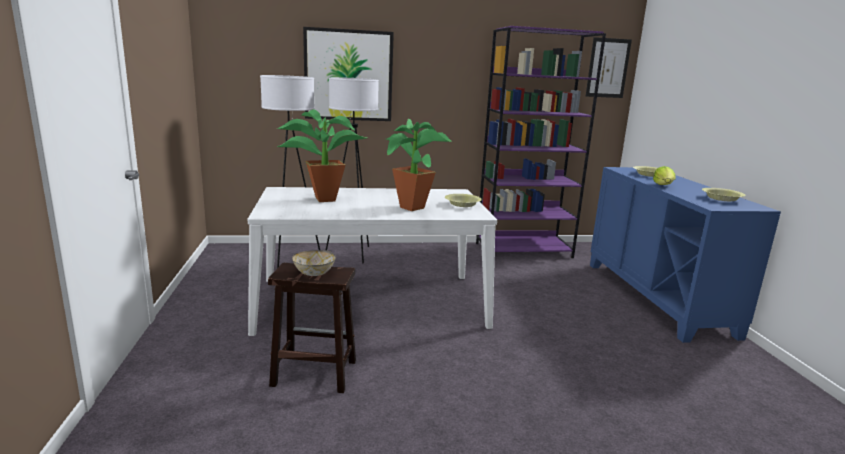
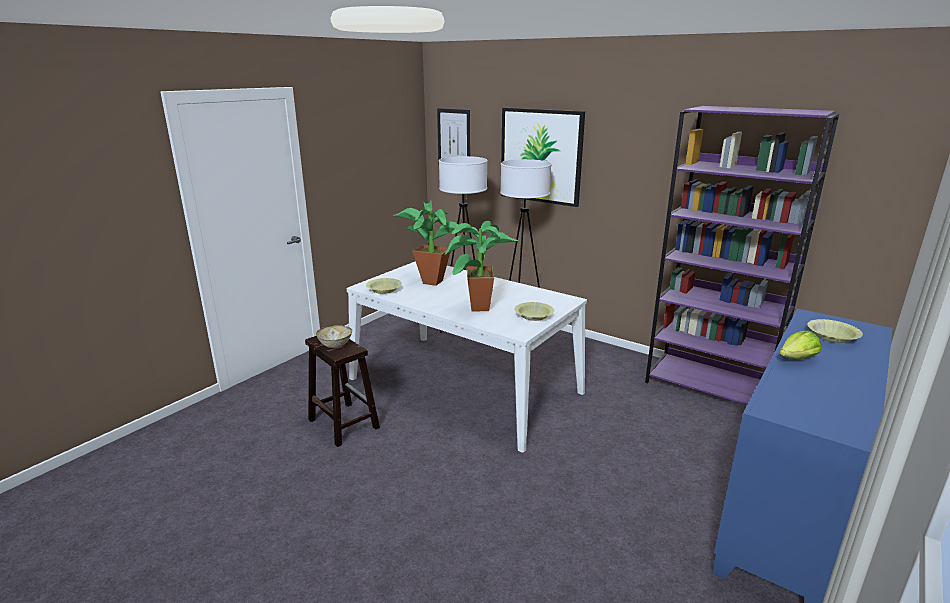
camera: 45 degrees right, 5 degrees up
picture [586,37,632,98] -> picture moved to [437,108,470,165]
yellow bowl [702,188,745,201] -> yellow bowl moved to [366,278,402,294]

